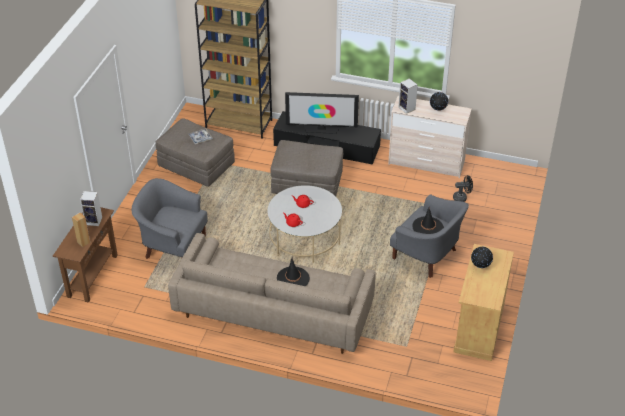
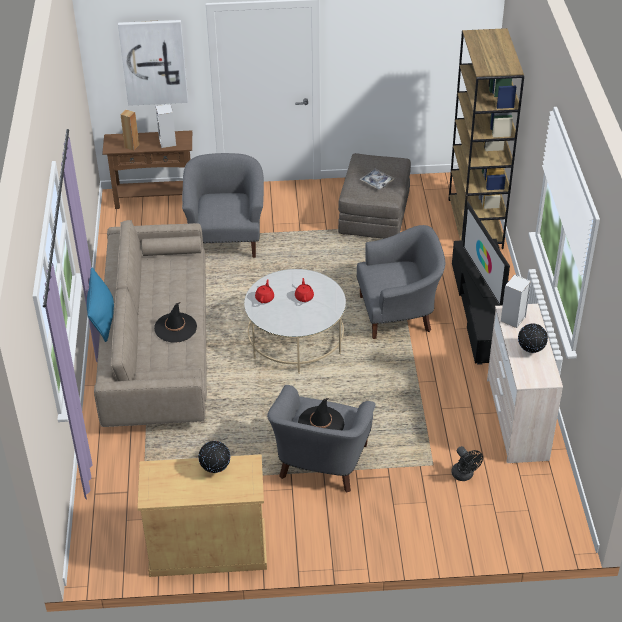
camera: 70 degrees right, 0 degrees up
grey ottoman [270,140,343,196] -> grey armchair [356,225,445,339]
none -> blue pillow [87,268,114,342]
none -> picture [118,20,188,106]

